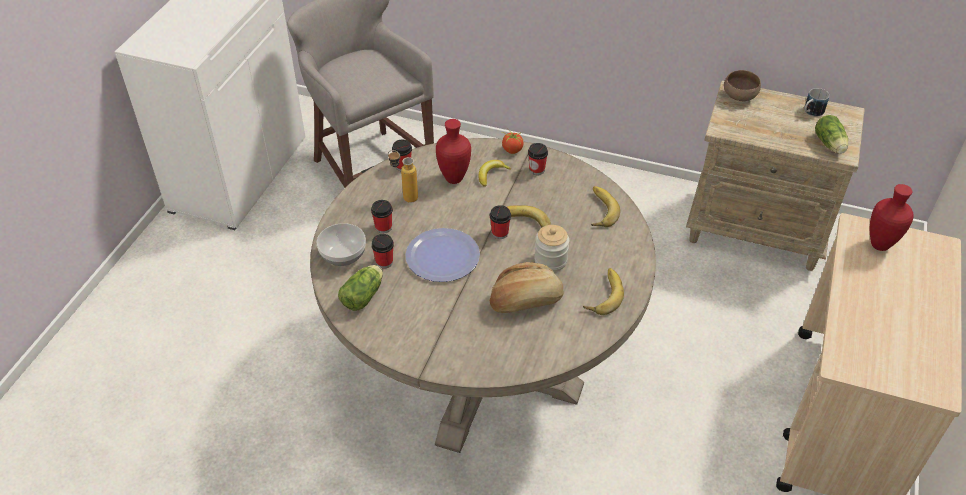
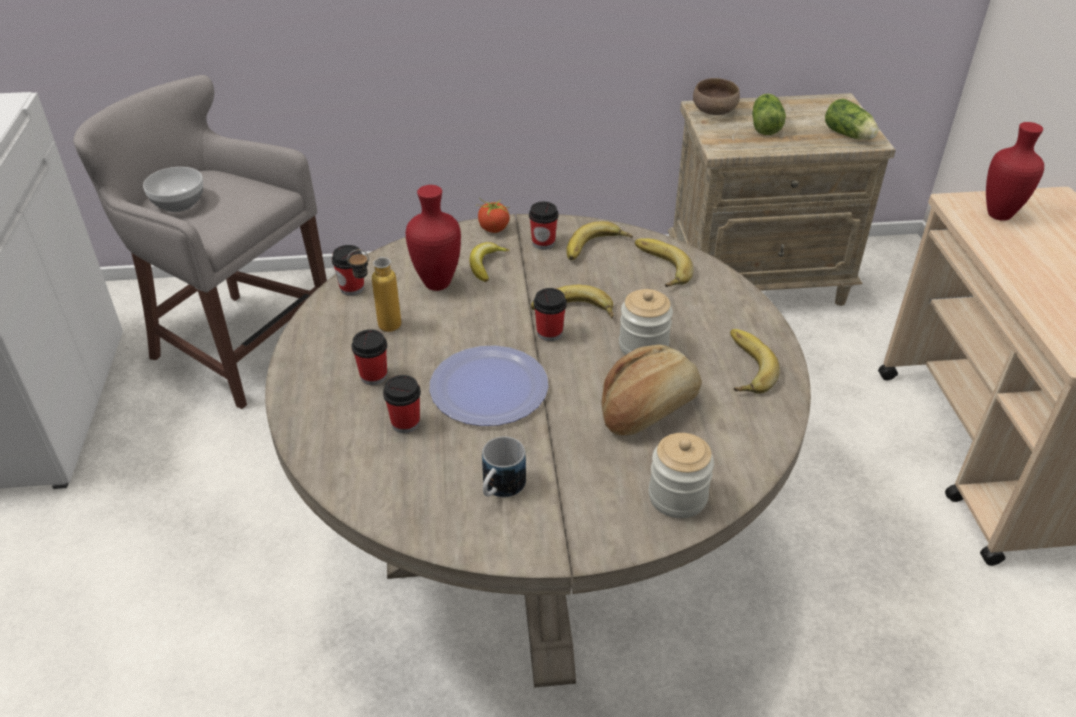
camera: 25 degrees left, 5 degrees down
bowl [317,223,366,266] -> bowl moved to [143,167,203,212]
lettuce [338,265,383,311] -> lettuce moved to [752,94,786,135]
mug [804,88,829,117] -> mug moved to [482,437,526,498]
none -> banana [566,221,633,260]
none -> jar [649,433,714,518]

